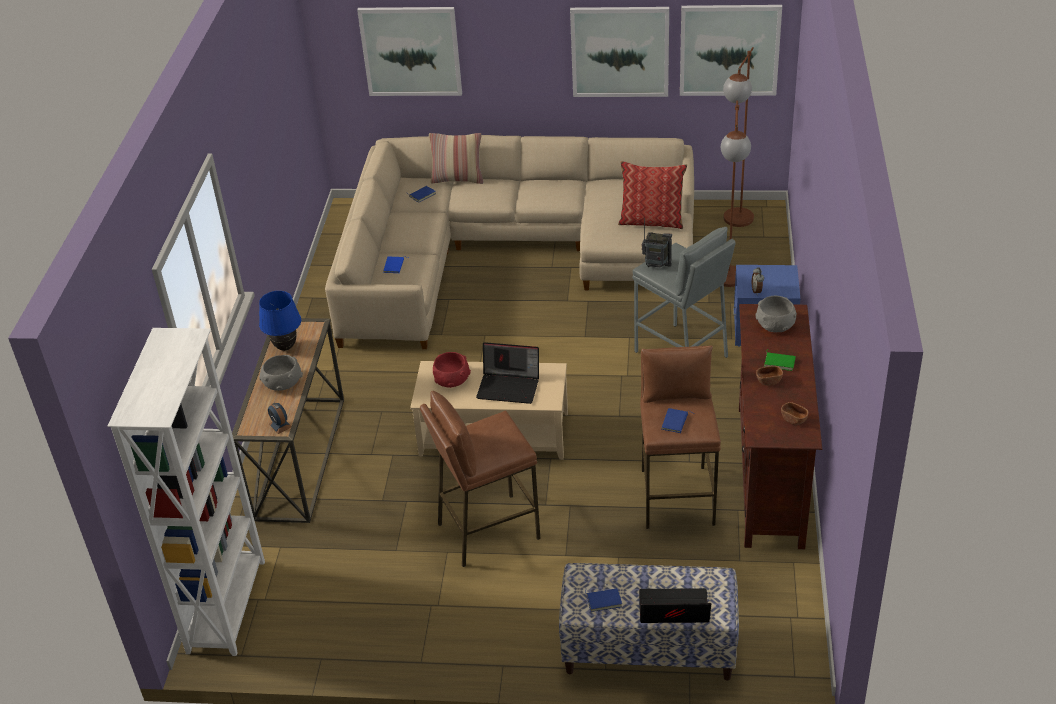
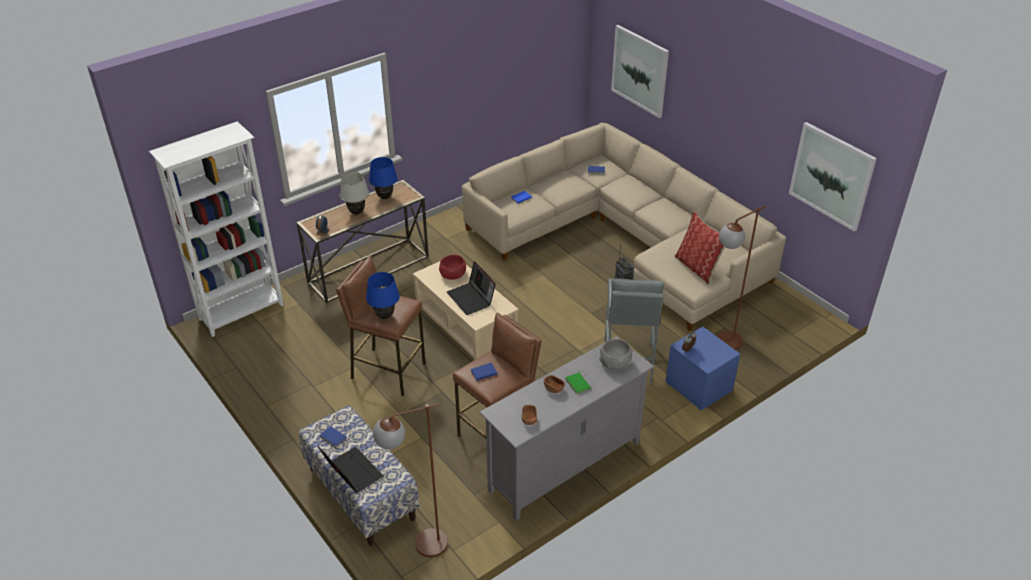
camera: 45 degrees right, 0 degrees up
grey bowl [259,355,303,391] -> white table lamp [340,172,369,215]
pillow [429,133,483,184] -> none
picture [570,7,669,97] -> none
brown floor lamp [723,47,754,227] -> brown floor lamp moved to [373,403,448,557]
brown tv stand [739,304,822,549] -> grey tv stand [479,336,654,521]
none -> blue table lamp [366,272,400,319]

